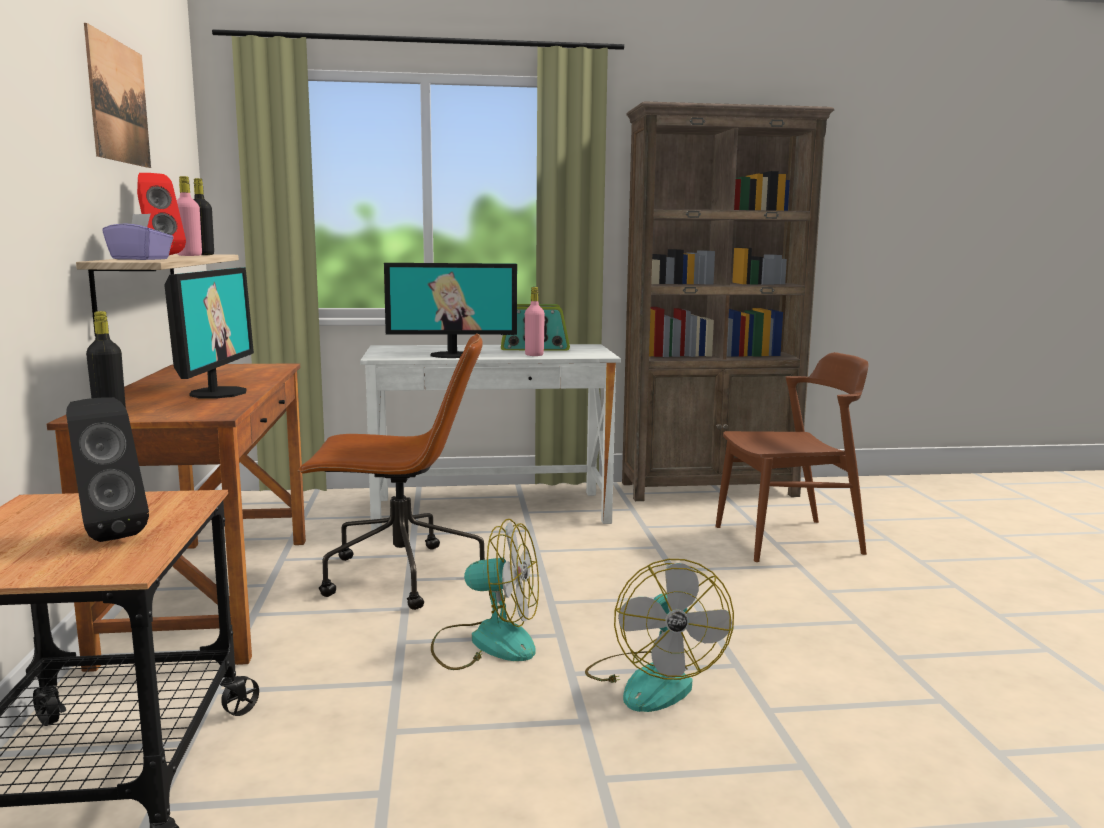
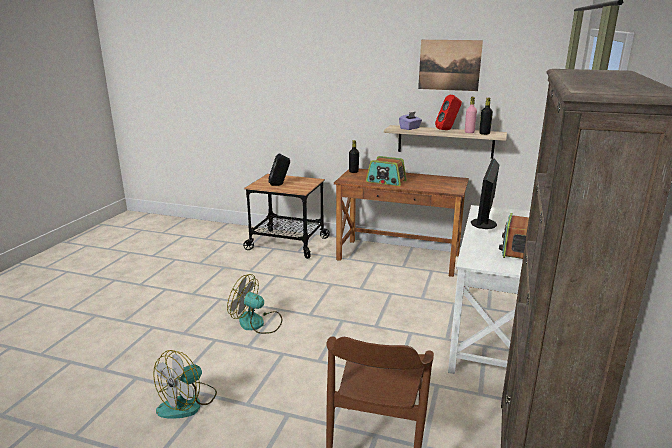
camera: 115 degrees right, 10 degrees up
monitor [164,267,254,399] -> radio [366,156,407,186]
brown office chair [297,333,485,610] -> none
fan [431,519,539,670] -> fan moved to [153,350,217,419]
pink bottle [525,287,545,356] -> none

